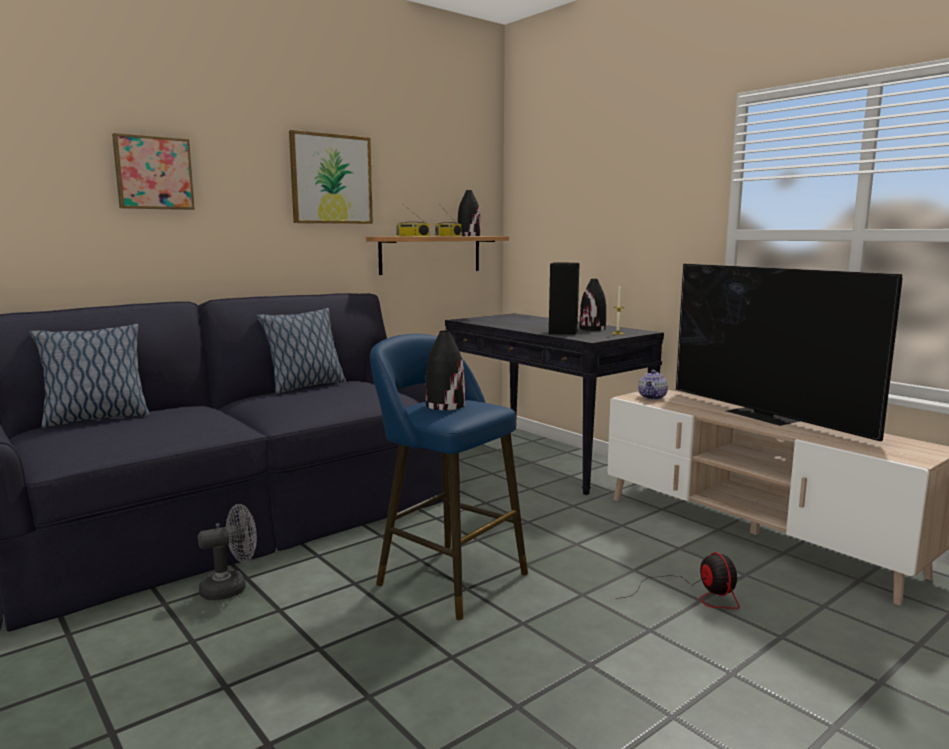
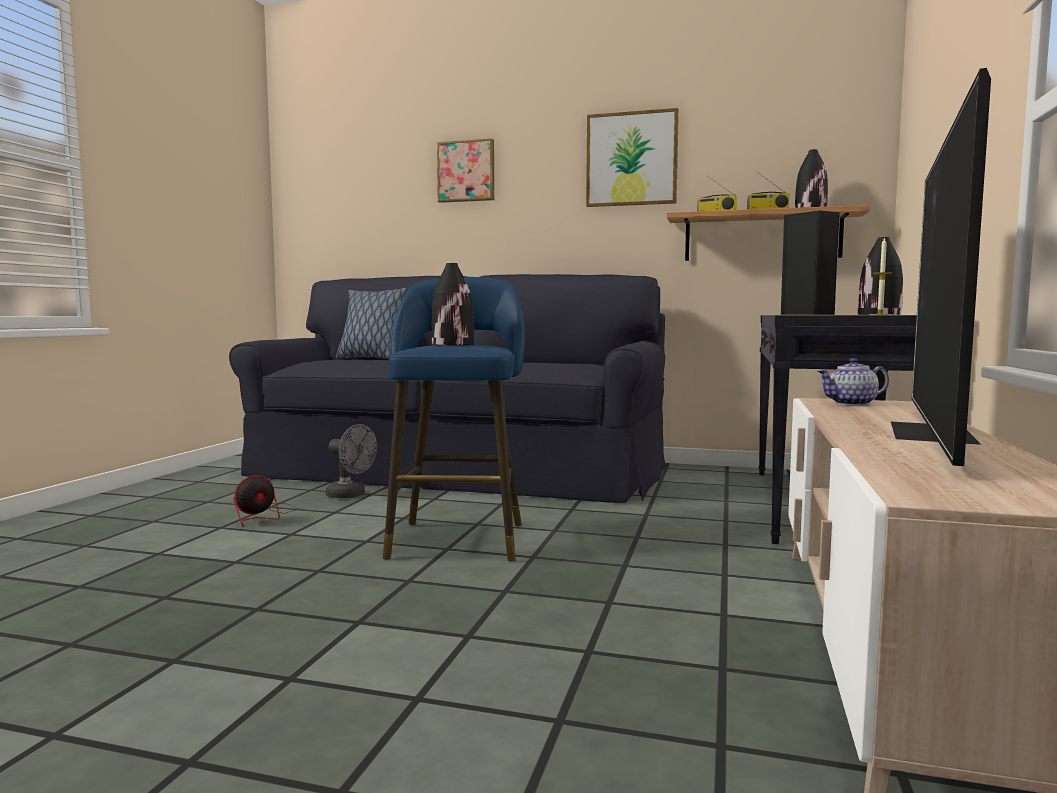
camera: 55 degrees right, 5 degrees down
pillow [256,308,346,394] -> none
fan [616,552,740,609] -> fan moved to [233,475,298,527]

